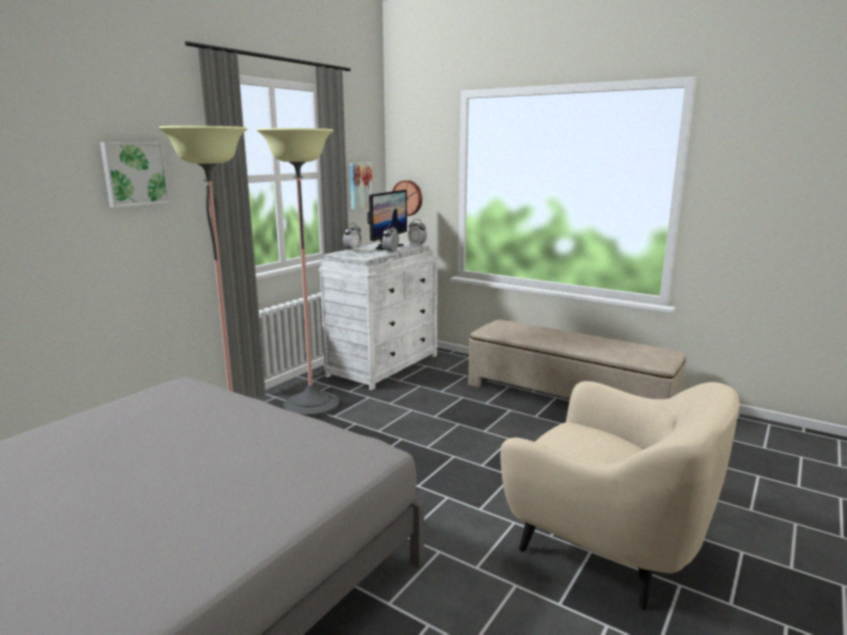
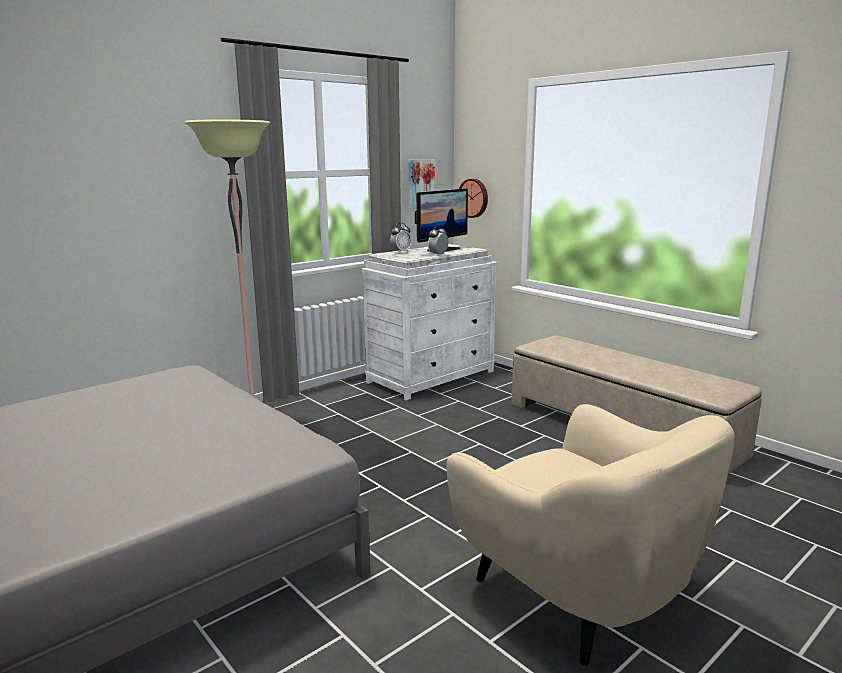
camera: 15 degrees right, 0 degrees up
picture [100,142,170,208] -> none
floor lamp [257,128,340,418] -> none
alarm clock [408,219,427,246] -> none

